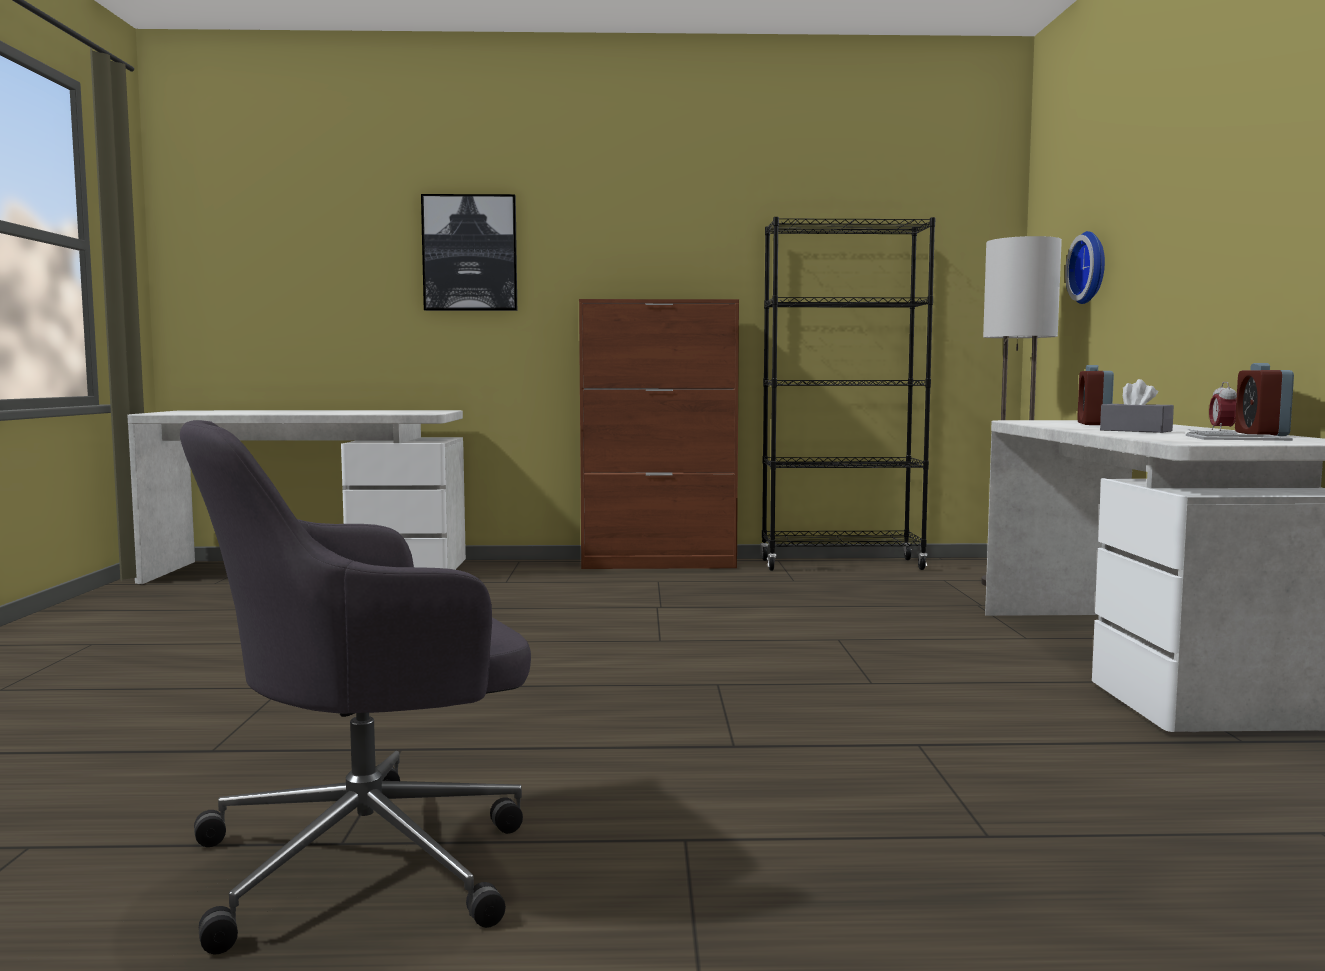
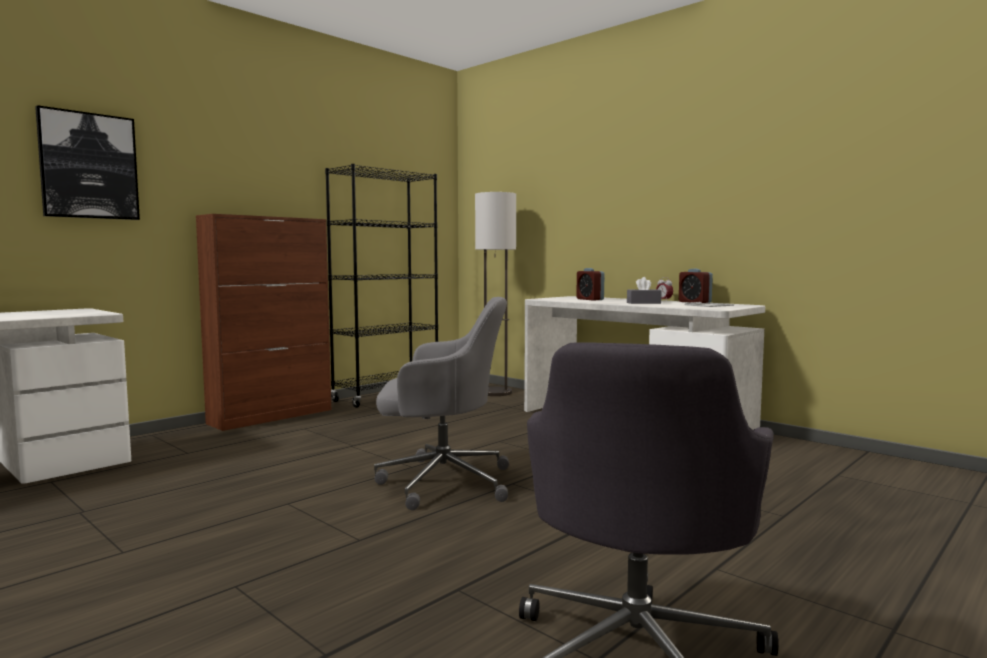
camera: 45 degrees left, 0 degrees up
wall clock [1065,231,1105,304] -> none
none -> grey office chair [374,297,509,510]

